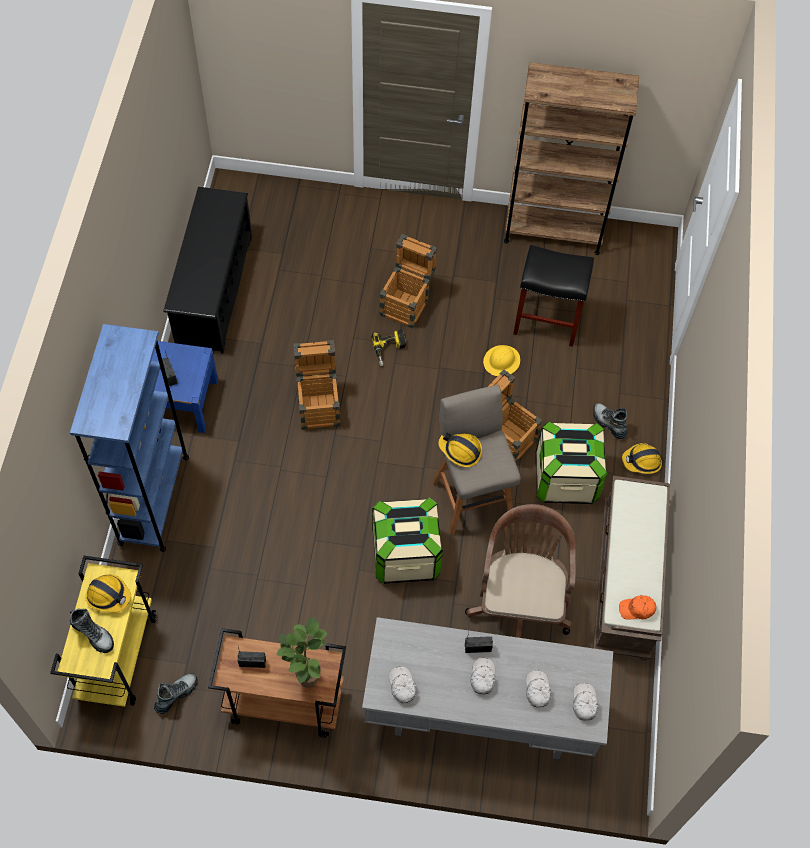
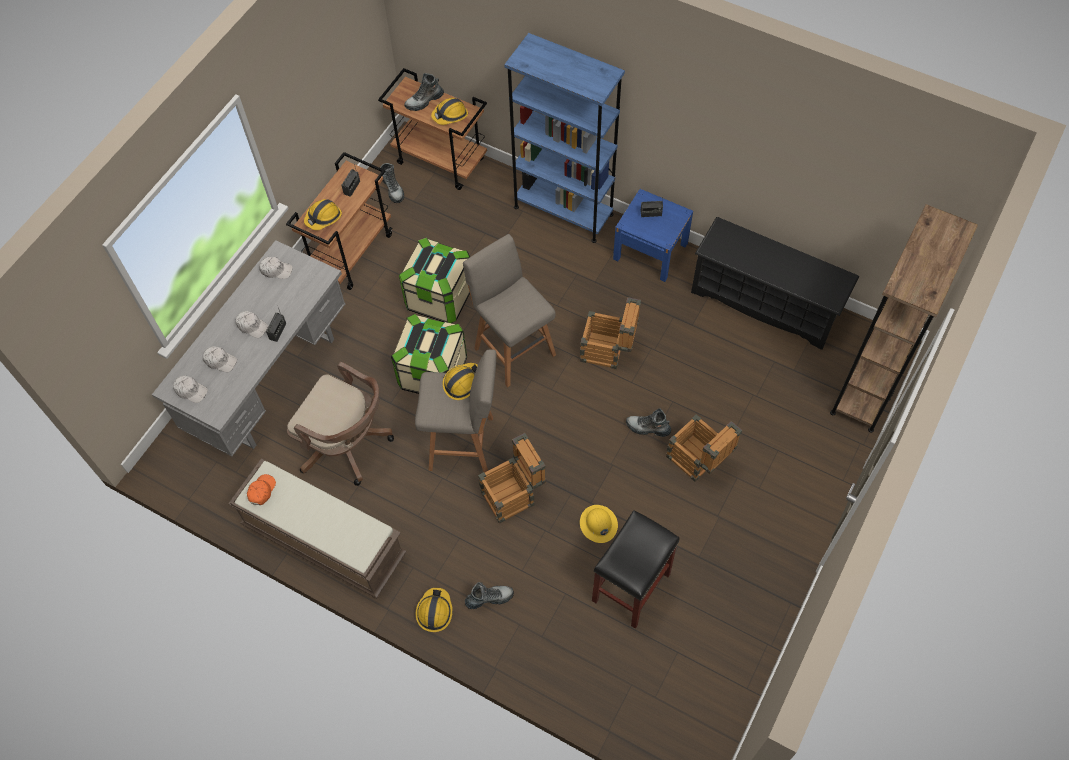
camera: 115 degrees right, 0 degrees up
yellow cart [50,556,156,707] -> brown cart [378,68,487,190]
potted plant [276,617,327,688] -> hard hat [304,199,342,230]
power drill [371,330,406,366] -> boot [626,408,671,437]
brown bookcase [504,62,639,255] -> brown bookcase moved to [830,204,978,433]
storage box [535,421,607,504] -> storage box moved to [399,238,470,323]
none -> grey stool [463,234,556,387]

